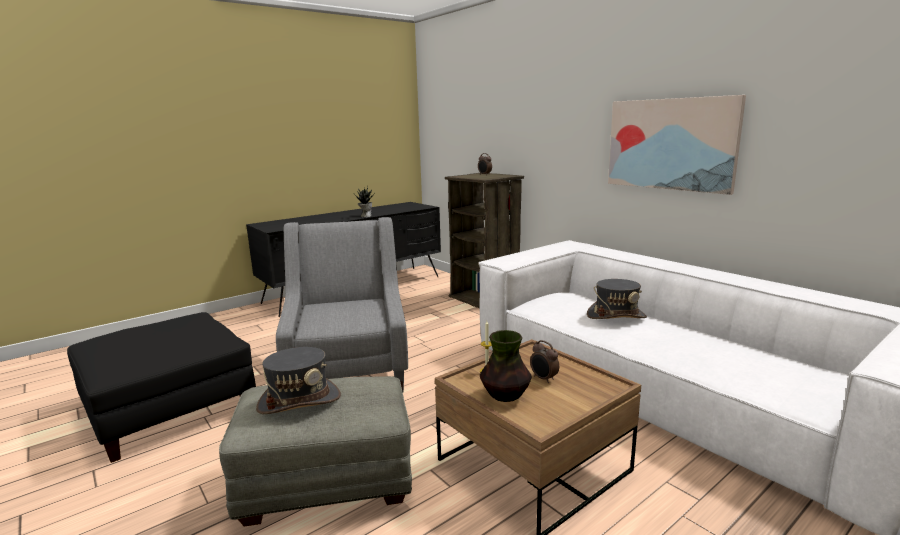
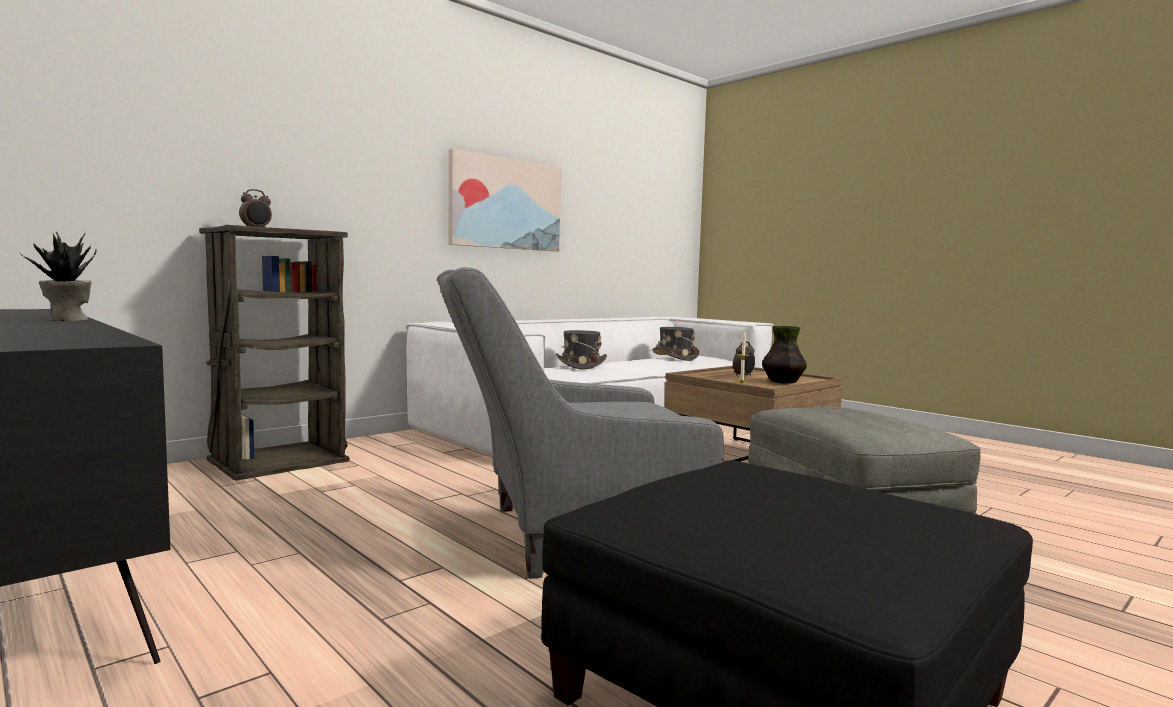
camera: 95 degrees left, 10 degrees down
grey hat [256,347,341,414] -> grey hat moved to [653,327,699,361]

